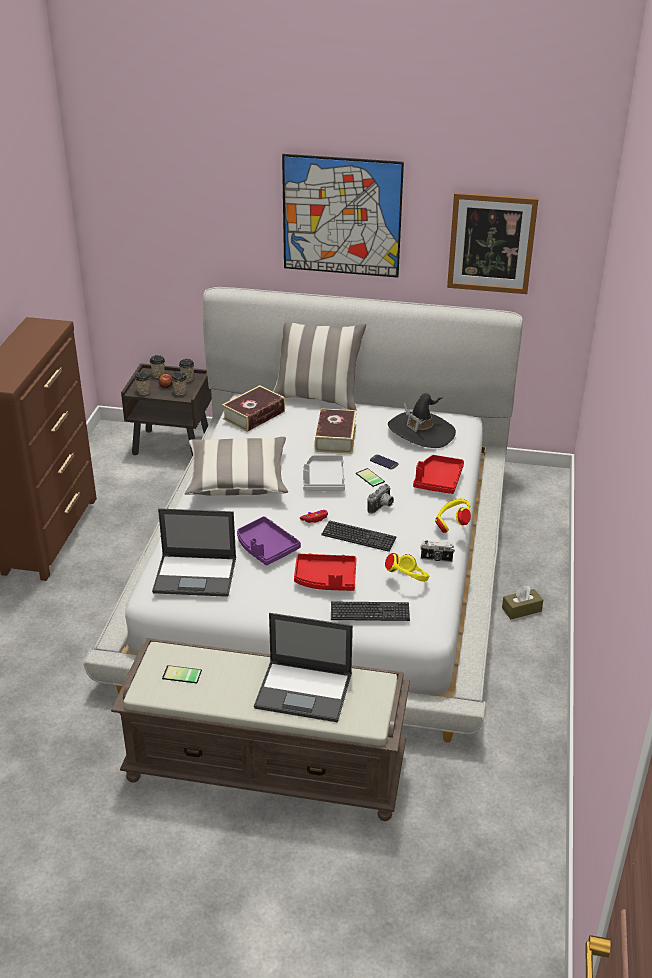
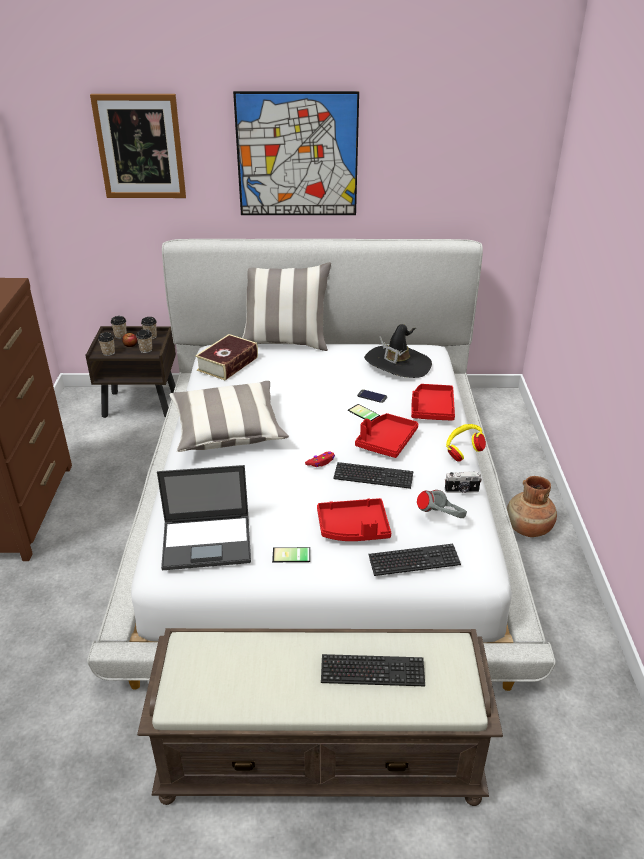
camera: 10 degrees left, 0 degrees up
phone [162,665,202,684] -> phone moved to [272,547,310,562]
purple tray [237,516,301,566] -> none
laptop [254,613,353,722] -> keyboard [321,654,425,686]
grey tray [303,455,345,491] -> none
book [314,408,357,454] -> none
camera [368,484,394,514] -> red tray [355,413,418,458]
yellow headphones [385,553,429,582] -> grey headphones [417,490,467,518]
picture [447,192,539,294] -> picture moved to [90,94,186,198]
brown tissue box [502,585,543,619] -> brown vase [507,476,557,537]

